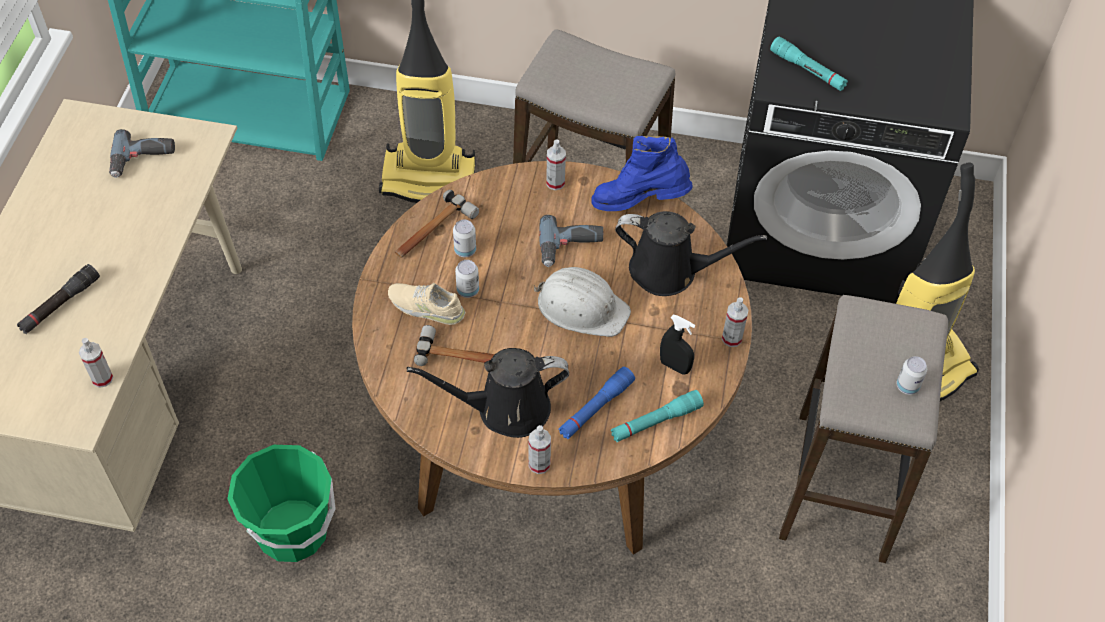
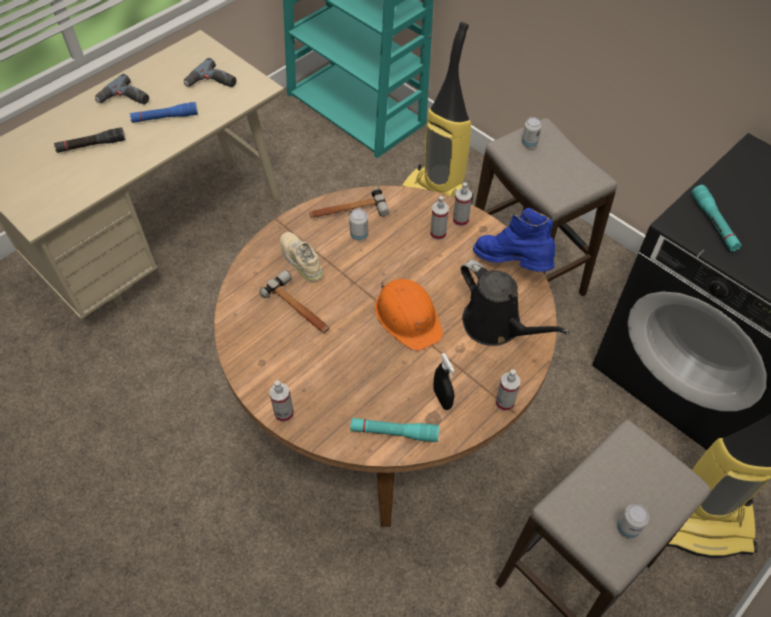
camera: 35 degrees right, 0 degrees up
spray bottle [79,338,113,388] -> spray bottle moved to [430,196,449,240]
green bucket [228,445,336,562] -> none
black watering can [407,348,569,438] -> none
can [455,260,479,298] -> can moved to [522,117,542,148]
white hard hat [534,267,631,337] -> orange hard hat [375,279,443,351]
power drill [539,215,603,267] -> power drill moved to [95,74,149,104]
blue flashlight [558,367,635,439] -> blue flashlight moved to [130,102,198,123]

